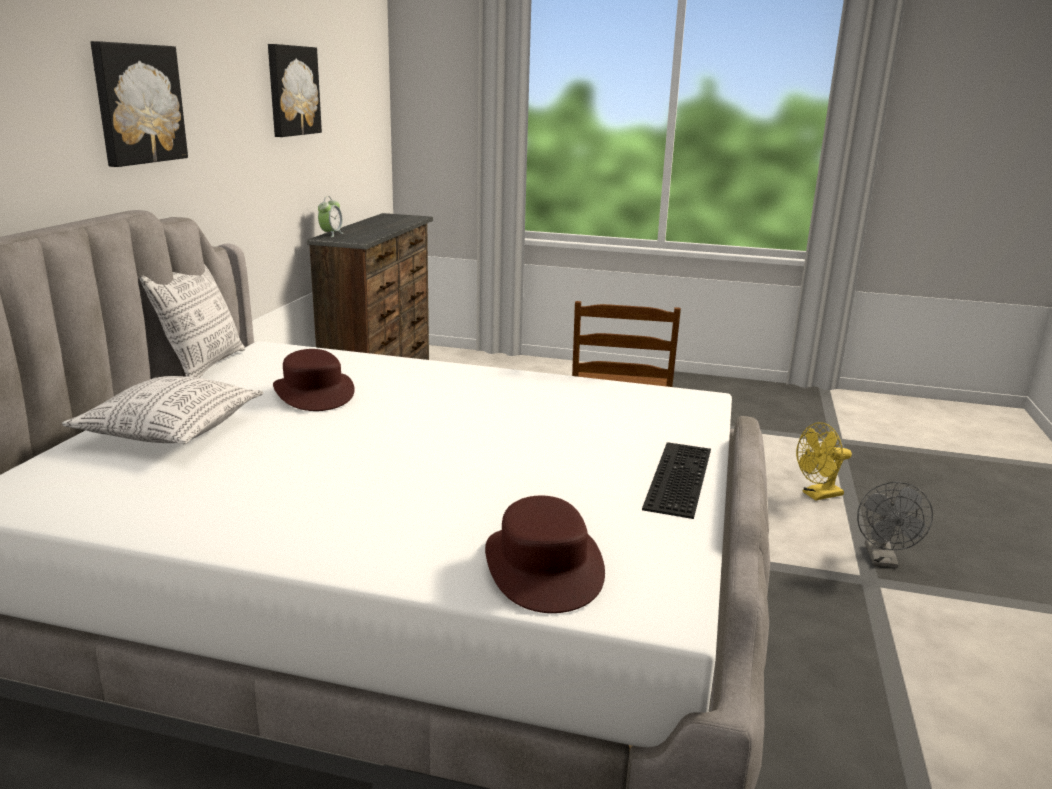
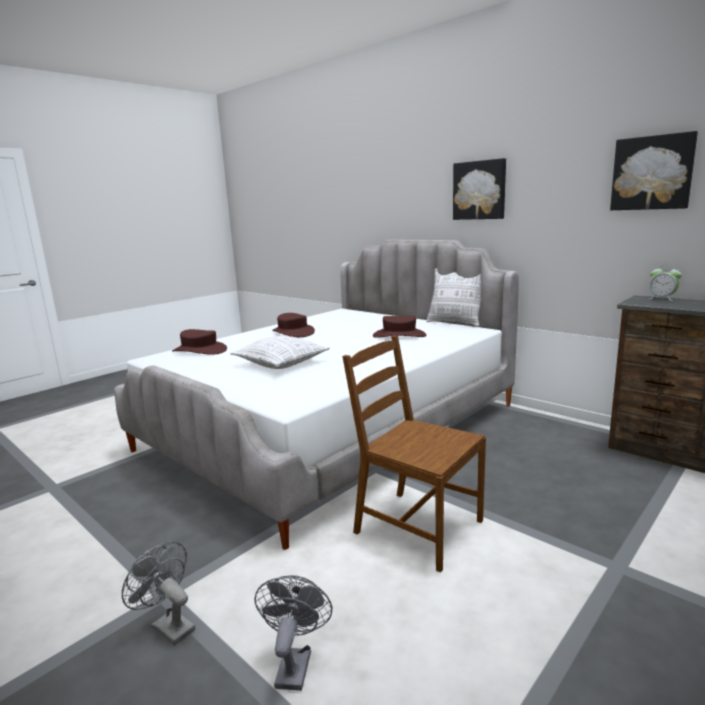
camera: 120 degrees right, 5 degrees down
pillow [61,376,263,444] -> pillow moved to [231,336,330,369]
keyboard [642,442,711,519] -> none
yellow fan [796,422,852,501] -> grey fan [254,575,332,691]
none -> brown hat [272,313,315,337]

